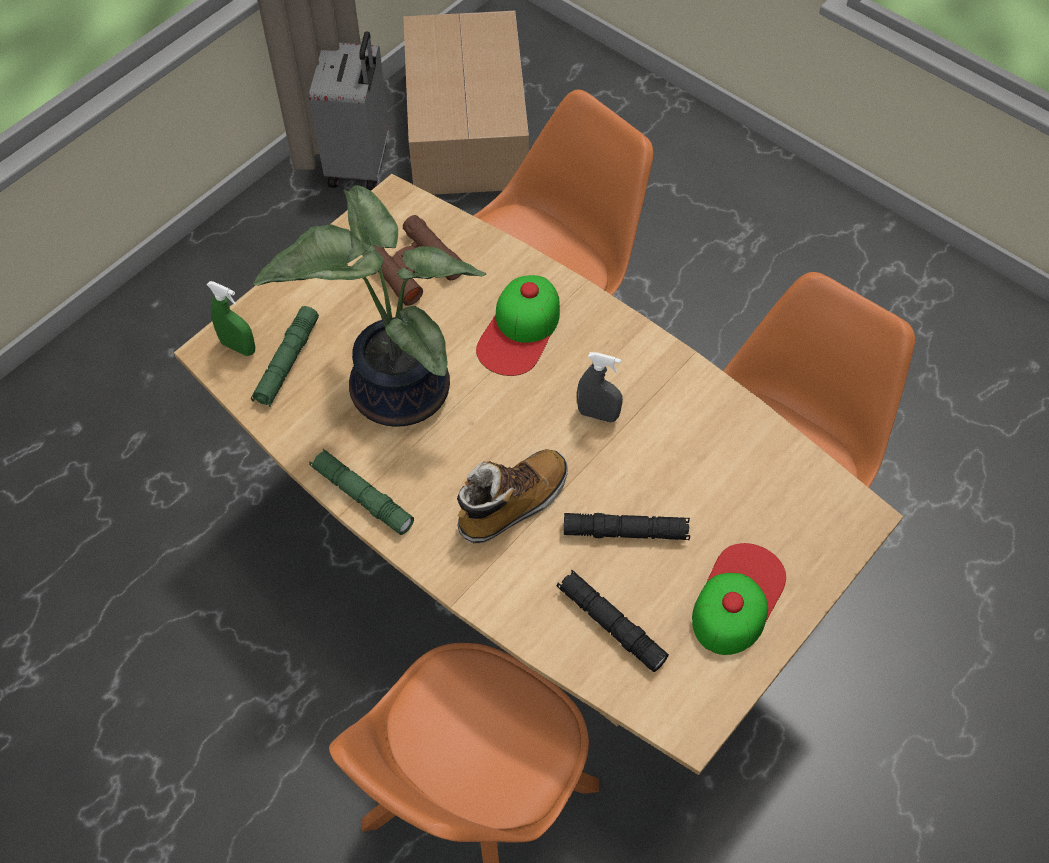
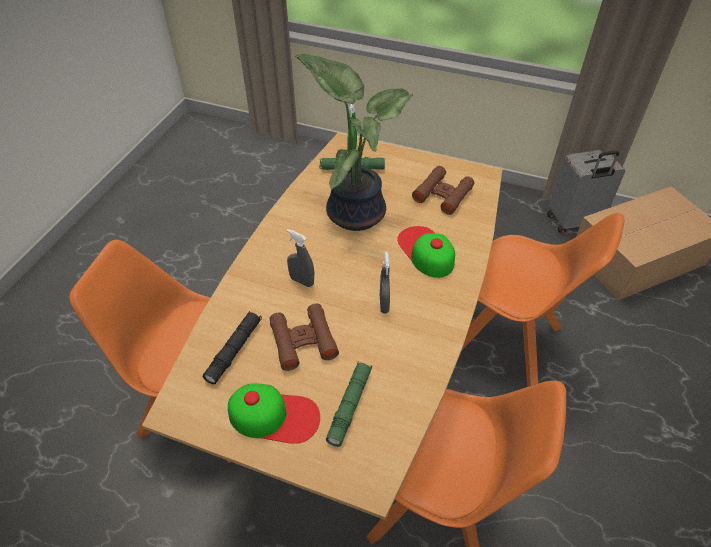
camera: 70 degrees right, 10 degrees down
green flashlight [309,449,414,535] -> green flashlight moved to [326,361,372,447]
boot [457,449,568,544] -> grey spray bottle [287,229,314,287]
cap [476,275,560,376] -> cap turned 60 degrees clockwise [397,226,455,278]
black flashlight [564,513,690,540] -> brown binoculars [270,303,339,371]

